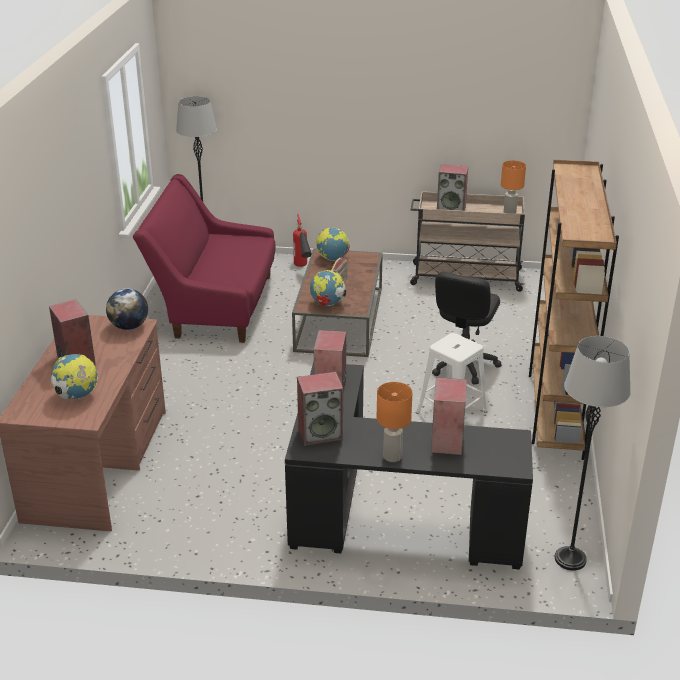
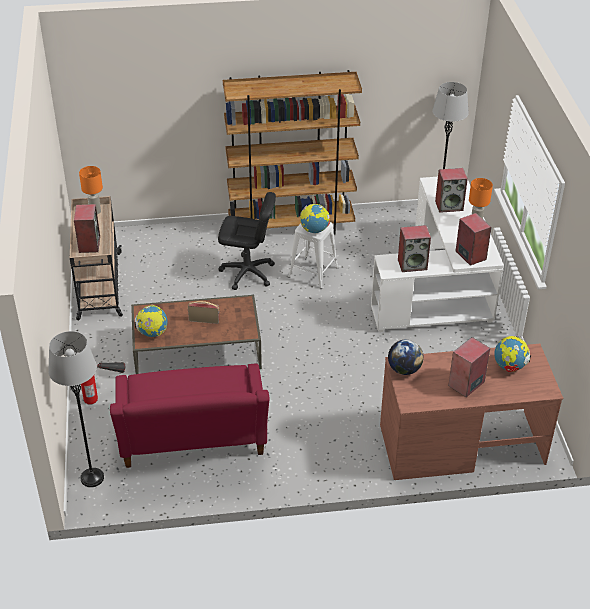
camera: 105 degrees left, 10 degrees up
black desk [285,362,533,570] -> white desk [371,177,504,332]
globe [310,269,346,306] -> globe moved to [300,204,330,233]

